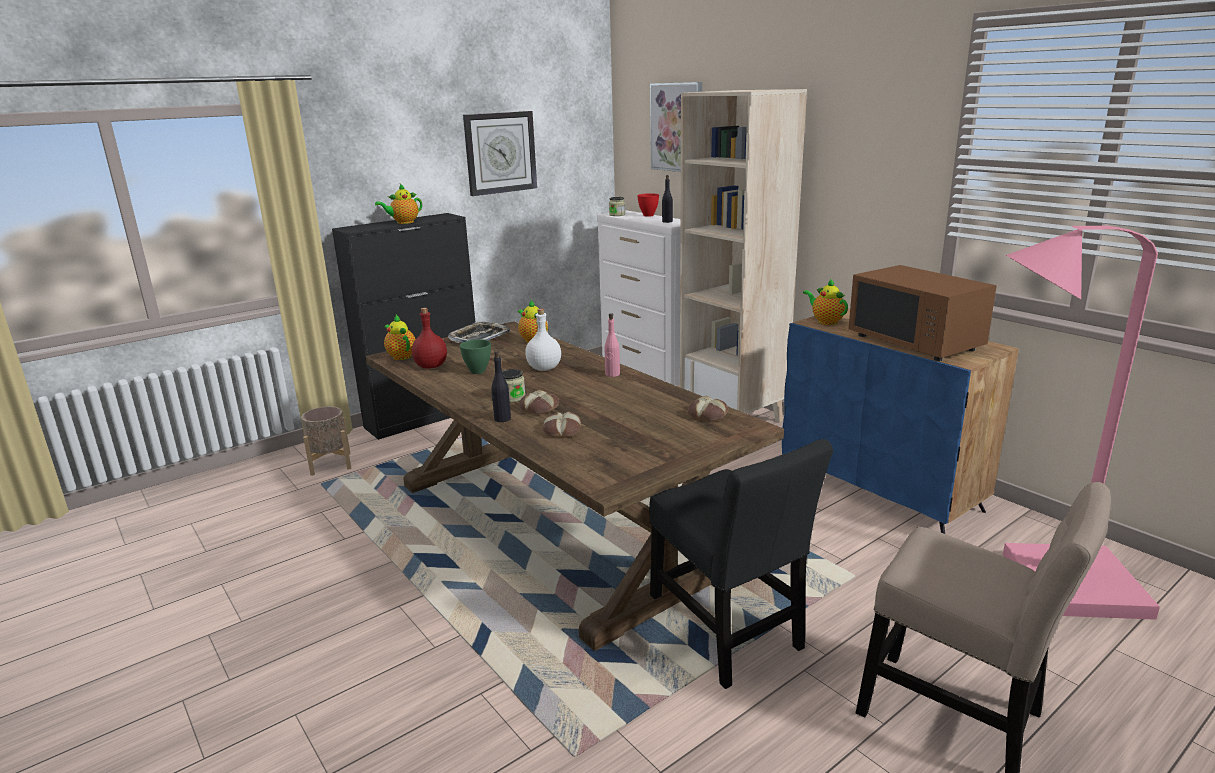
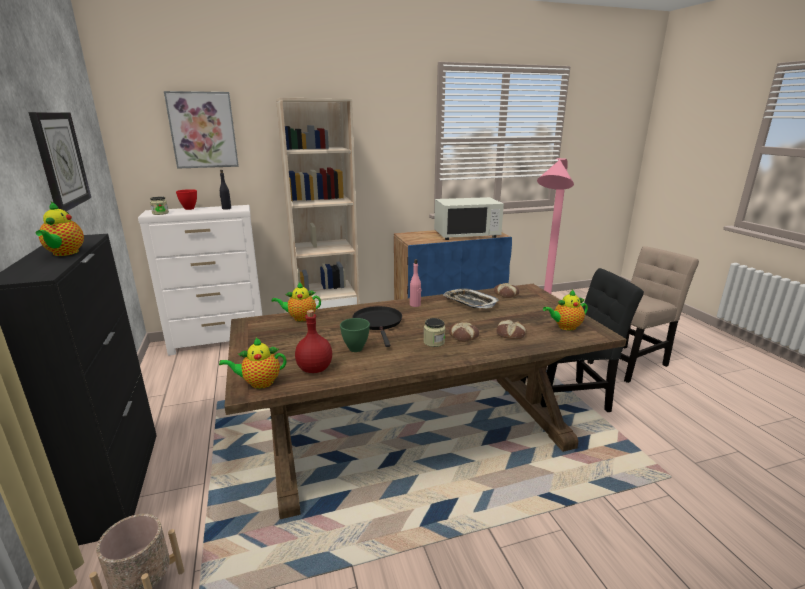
camera: 70 degrees left, 0 degrees up
tray [448,322,510,343] -> tray moved to [443,289,499,309]
black bottle [491,351,511,422] -> none
white bottle [525,309,561,371] -> black frying pan [352,306,402,347]
teapot [803,278,848,325] -> teapot moved to [543,290,588,331]
brown microwave [849,265,997,361] -> white microwave [434,197,504,240]

